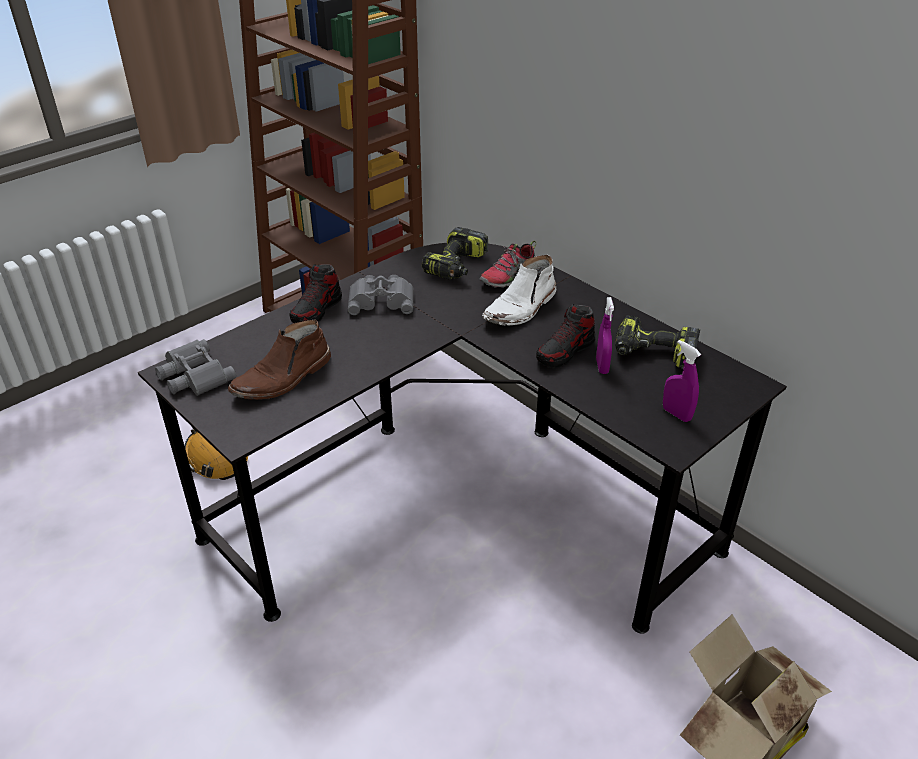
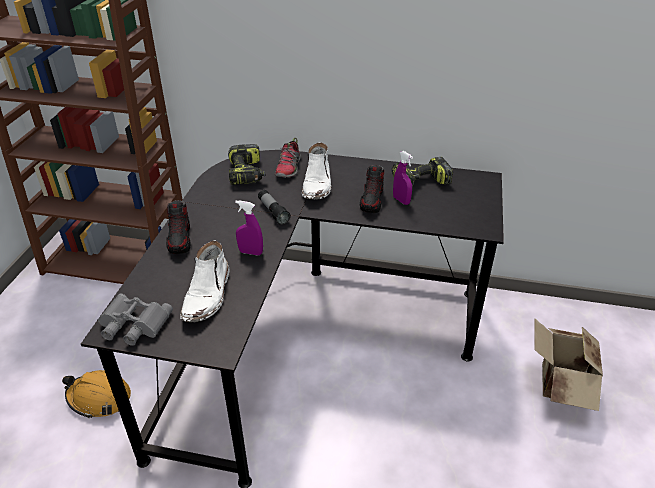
camera: 35 degrees left, 0 degrees up
brown boot [228,320,331,400] -> white boot [180,240,229,322]
grey binoculars [348,275,414,315] -> none
purple spray bottle [663,340,701,422] -> purple spray bottle moved to [235,200,263,256]
none -> flashlight [258,190,291,225]

